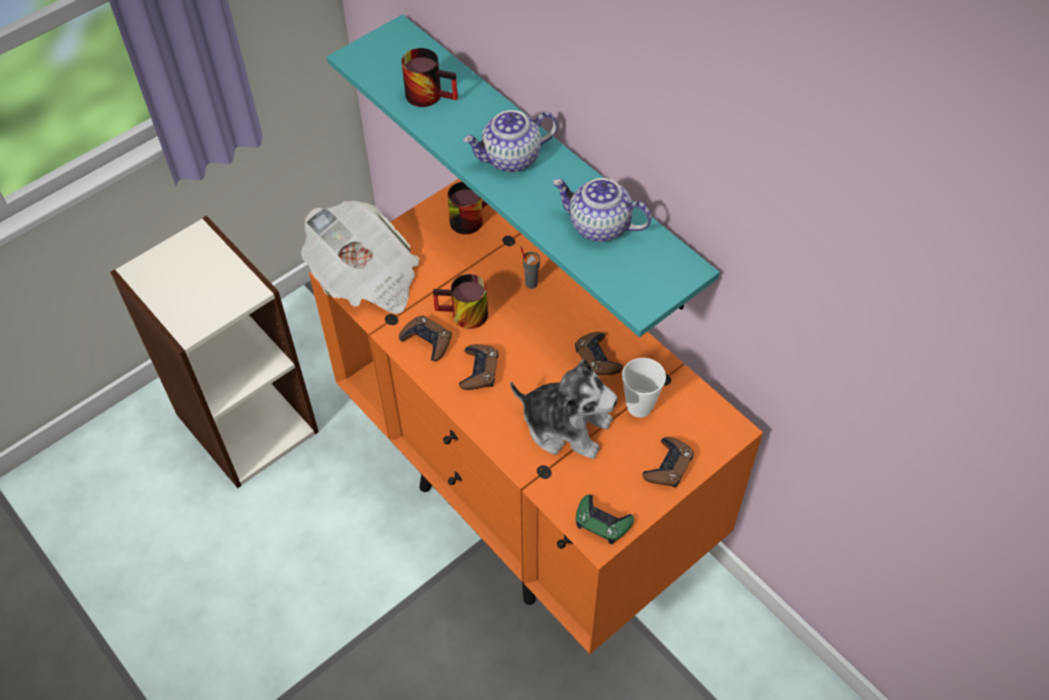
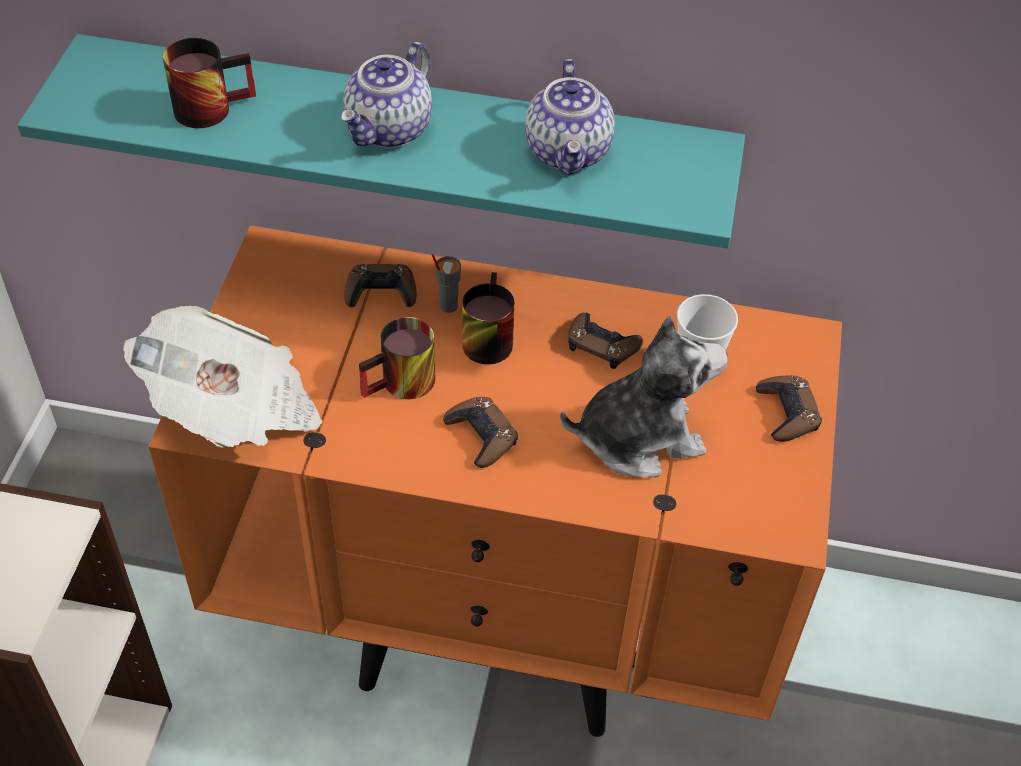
camera: 40 degrees left, 5 degrees down
brown game controller [399,315,452,361] -> brown game controller moved to [344,264,417,307]
mug [447,182,487,234] -> mug moved to [462,272,515,365]
teapot [552,178,652,242] -> teapot turned 75 degrees counterclockwise [525,59,615,175]
green game controller [576,495,634,544] -> none

